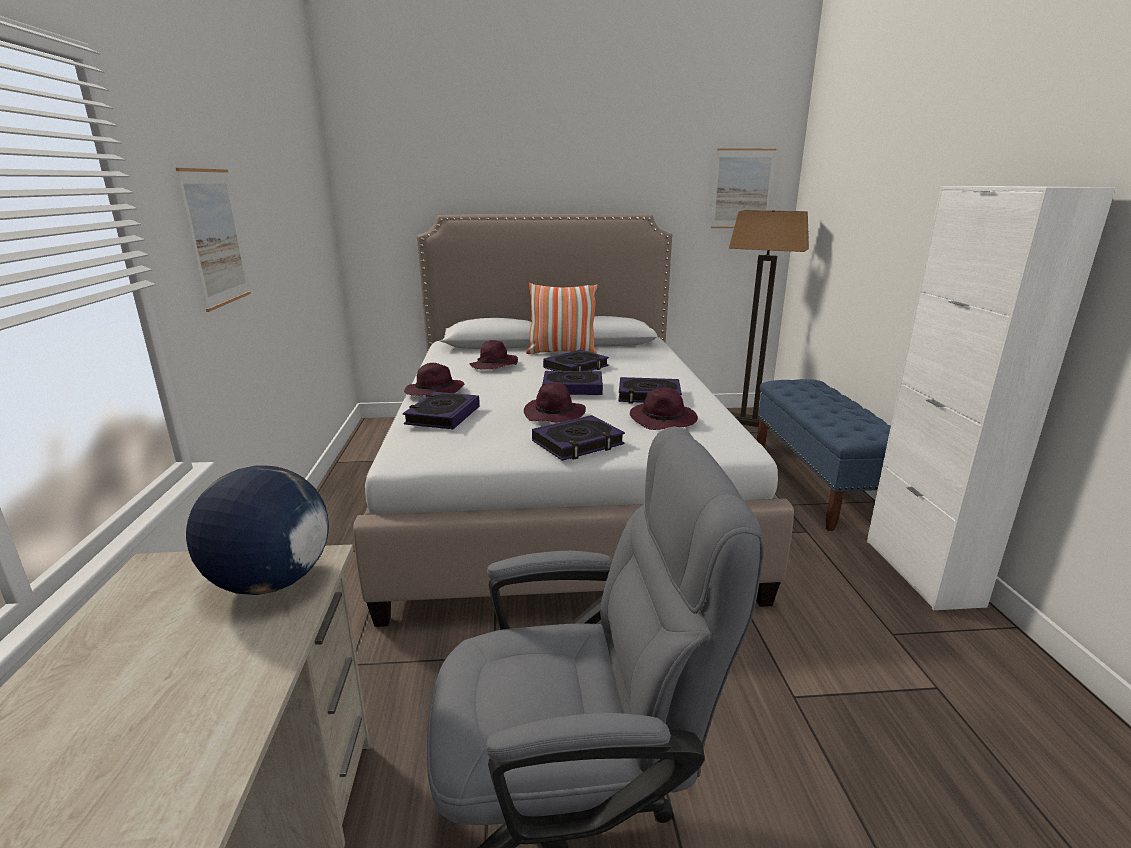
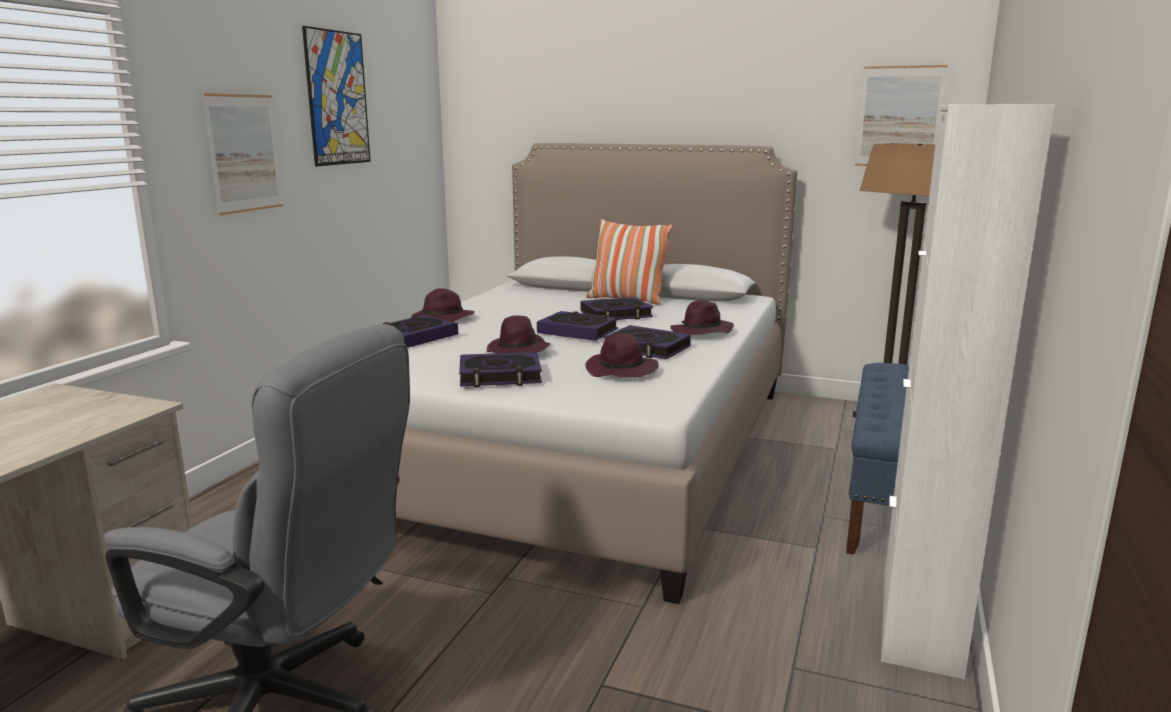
camera: 25 degrees right, 5 degrees down
globe [186,465,329,595] -> none
purple hat [469,340,518,369] -> purple hat moved to [670,300,734,335]
none -> picture [302,26,371,166]

